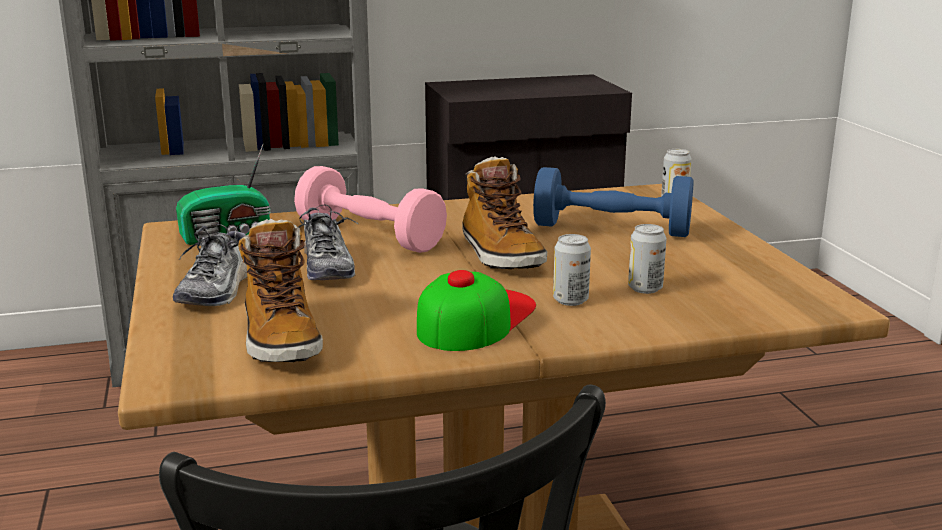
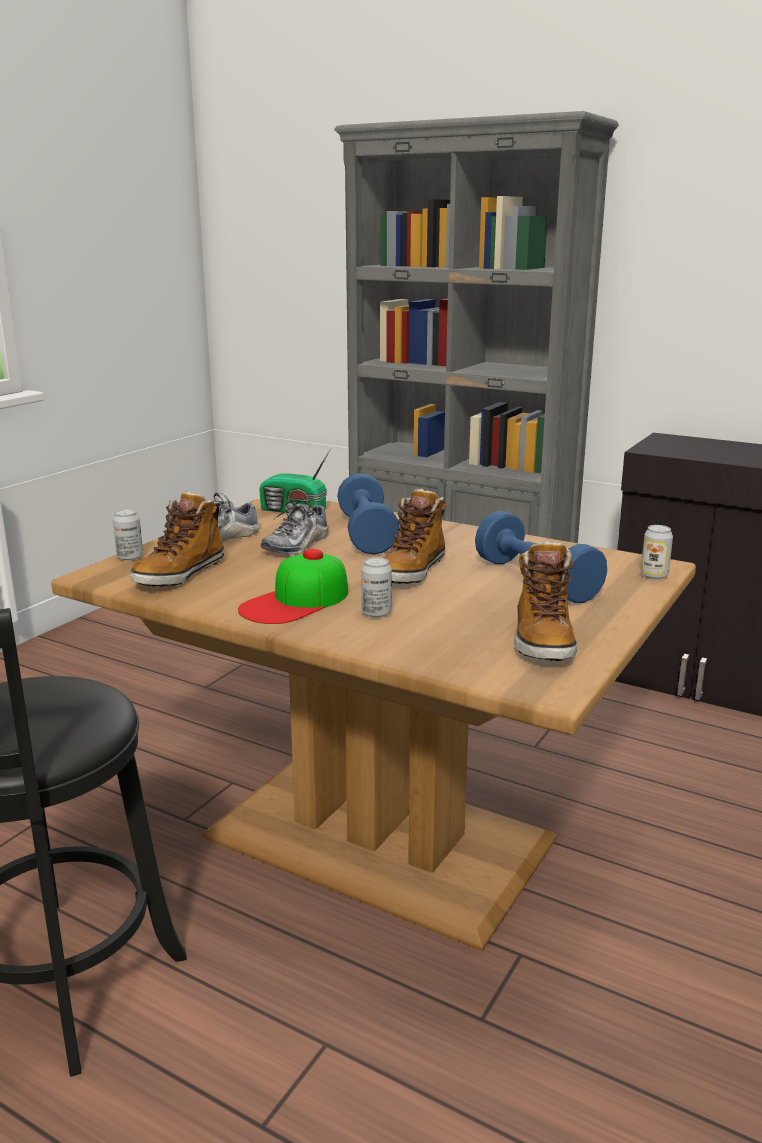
camera: 45 degrees right, 0 degrees up
pink dumbbell [294,166,447,253] -> blue dumbbell [337,473,399,555]
cap [417,270,536,351] -> cap turned 150 degrees clockwise [238,549,348,624]
can [628,224,666,294] -> can moved to [113,509,143,561]
none -> boot [514,540,577,661]

